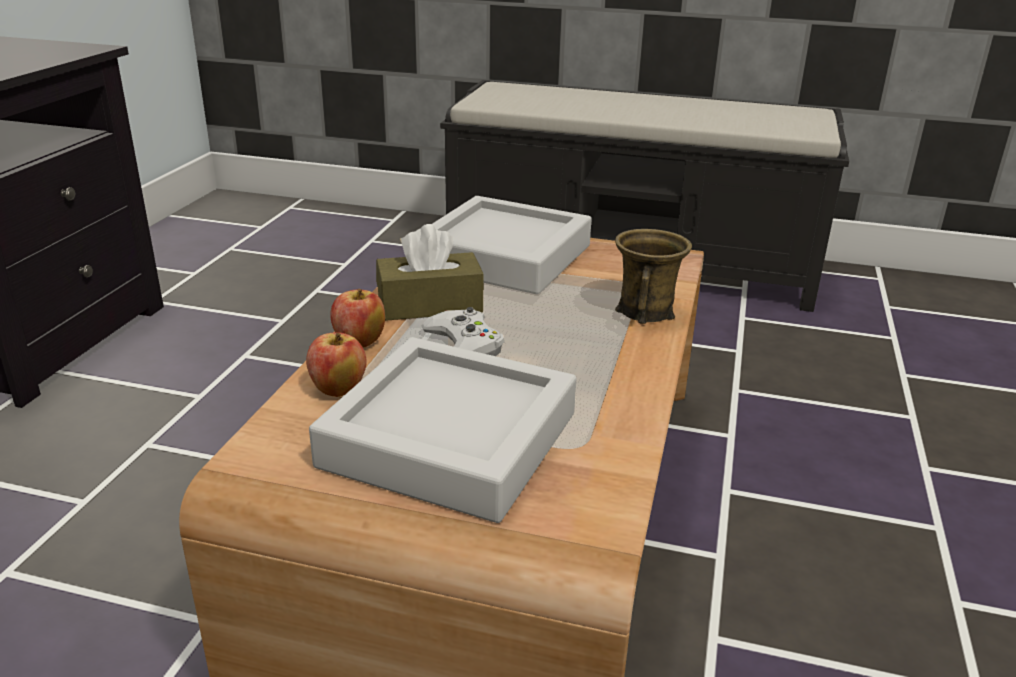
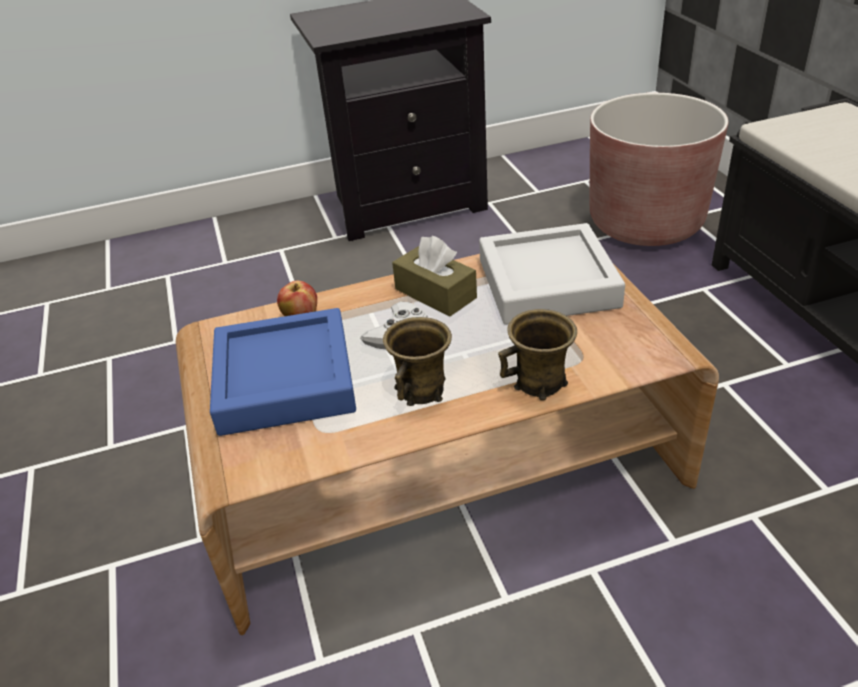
camera: 60 degrees right, 10 degrees up
grey tray [309,337,576,523] -> blue tray [210,308,356,436]
apple [330,289,385,347] -> none
none -> brown mug [383,317,452,406]
none -> brown planter [590,93,728,246]

